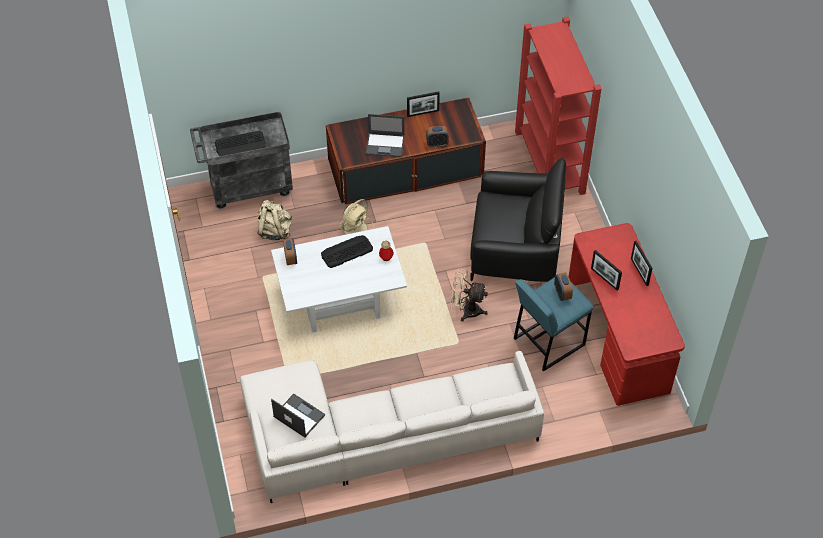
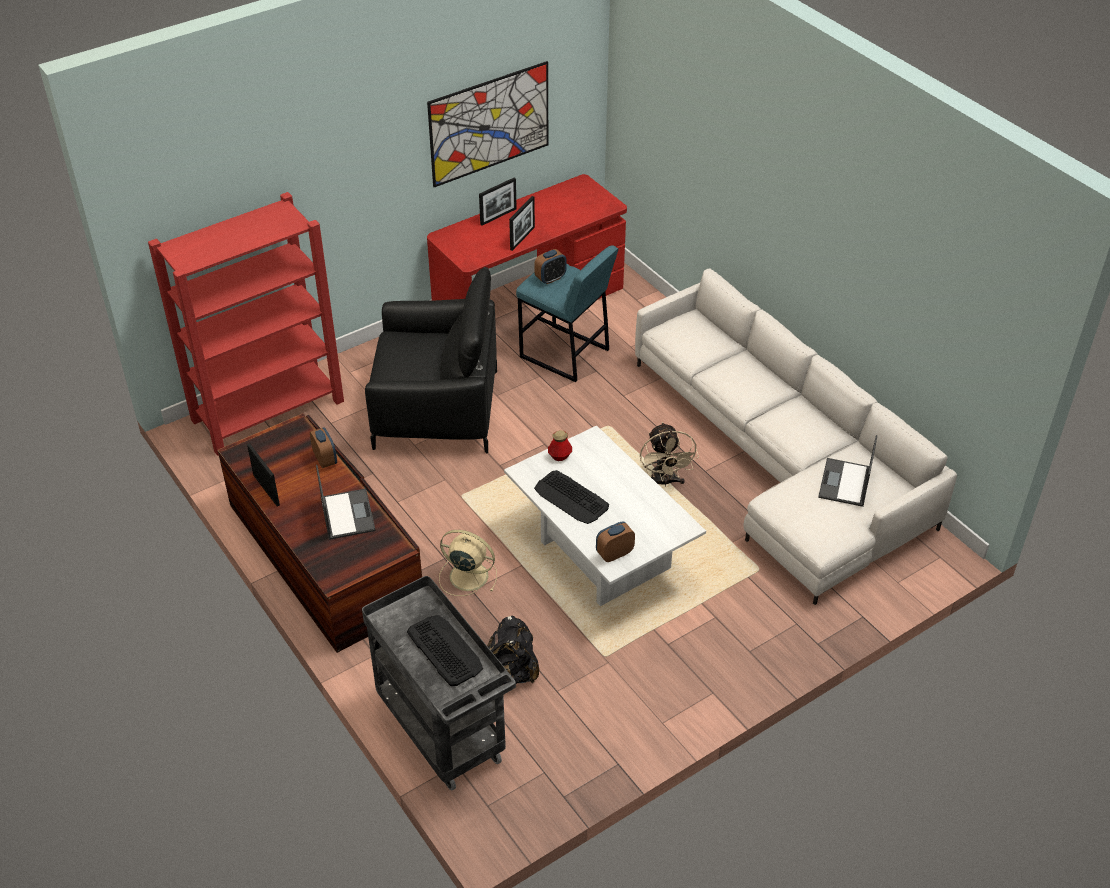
camera: 110 degrees left, 10 degrees down
beige backpack [257,200,292,240] -> black backpack [487,615,539,684]
beige fan [451,269,488,321] -> beige fan moved to [640,422,699,487]
black armchair [470,158,566,282] -> black armchair turned 105 degrees clockwise [365,267,497,453]
none -> picture [427,61,548,187]

